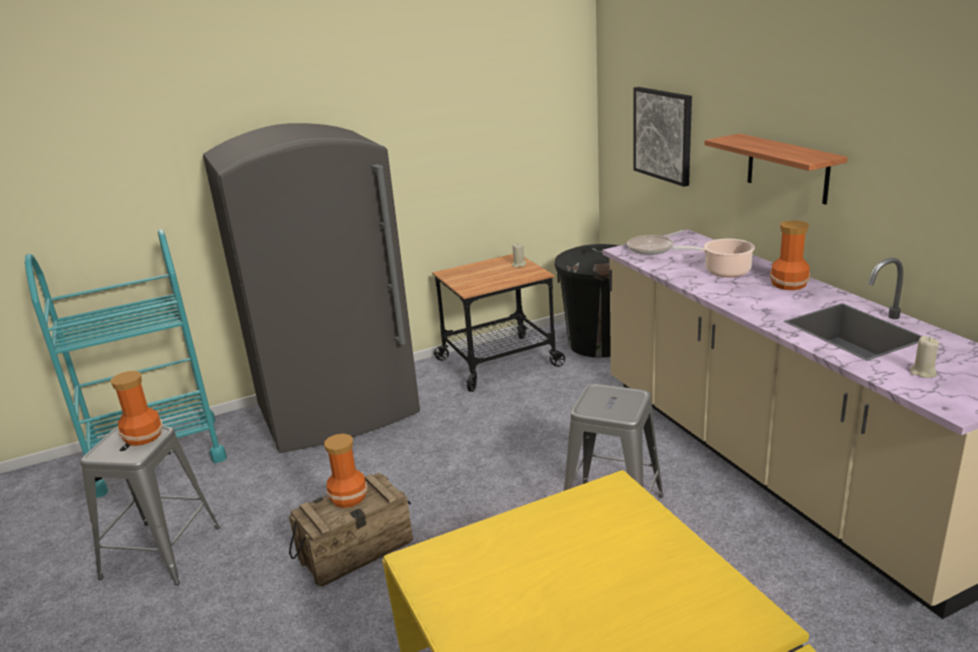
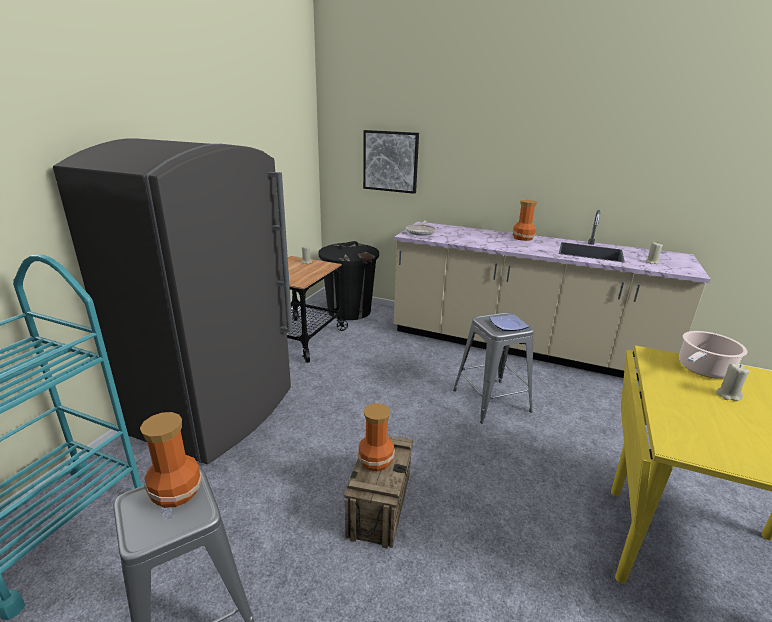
camera: 45 degrees left, 0 degrees up
cooking pot [673,239,755,277] -> cooking pot moved to [679,331,748,379]
shelf [704,133,848,205] -> none
none -> plate [489,314,529,331]
none -> beige candle [716,364,750,401]

